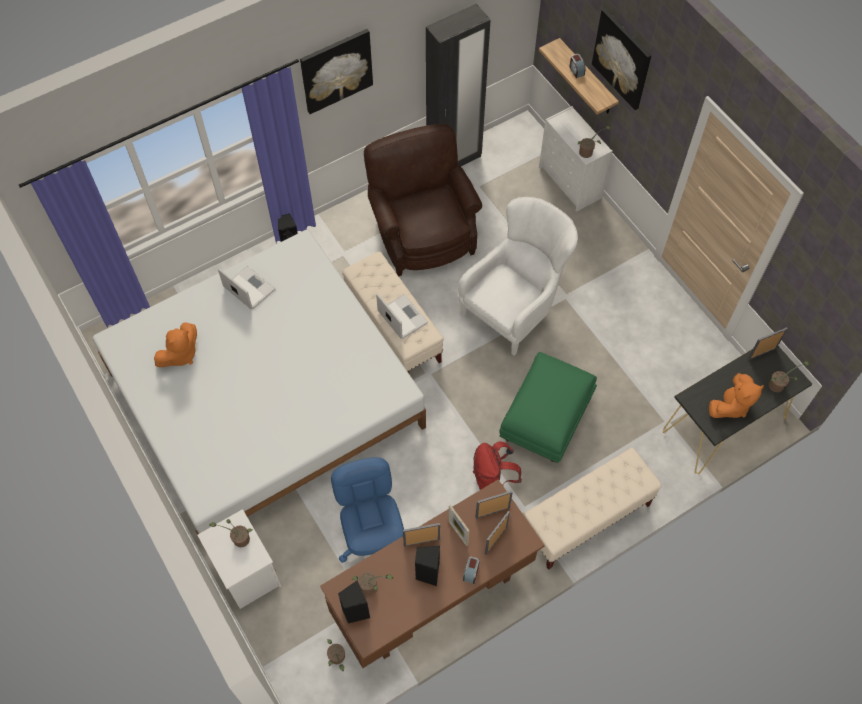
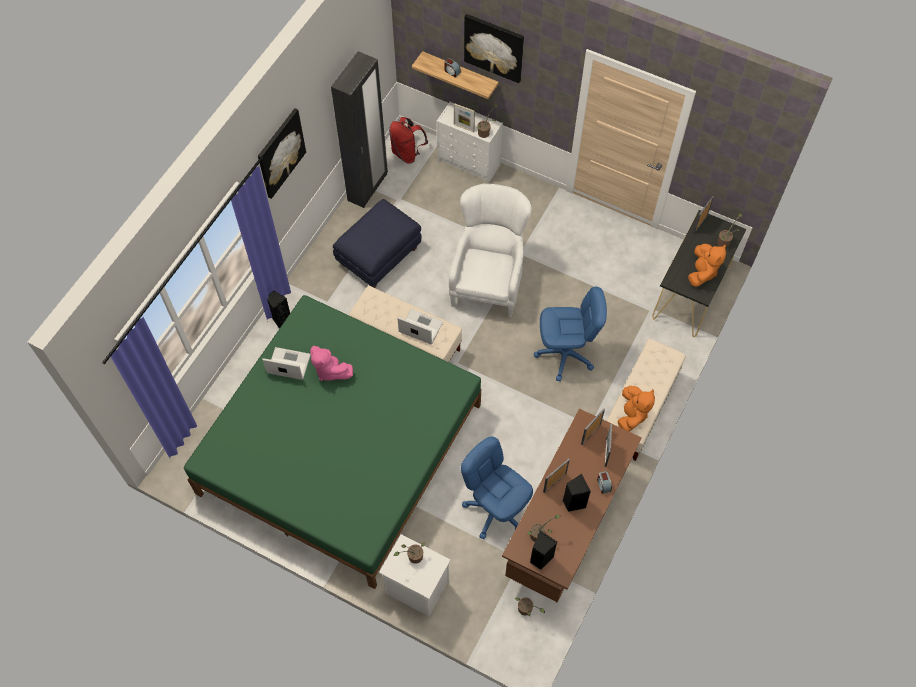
camera: 30 degrees left, 0 degrees up
white bed [92,230,426,535] -> green bed [184,295,481,589]
orange plush toy [154,322,197,367] -> orange plush toy moved to [618,386,655,432]
brown armchair [364,124,482,276] -> blue ottoman [333,199,421,288]
picture frame [448,505,469,546] -> picture frame moved to [454,103,475,132]
red backpack [473,441,522,490] -> red backpack moved to [389,117,428,164]
green ottoman [499,352,597,463] -> blue office chair [534,287,607,381]
none -> pink plush toy [310,346,353,381]

